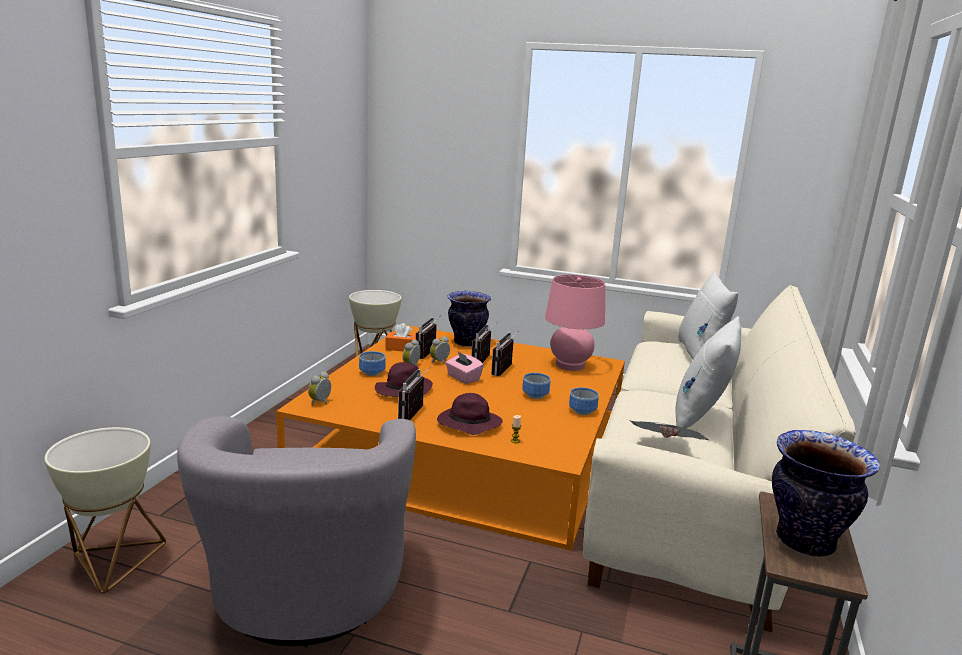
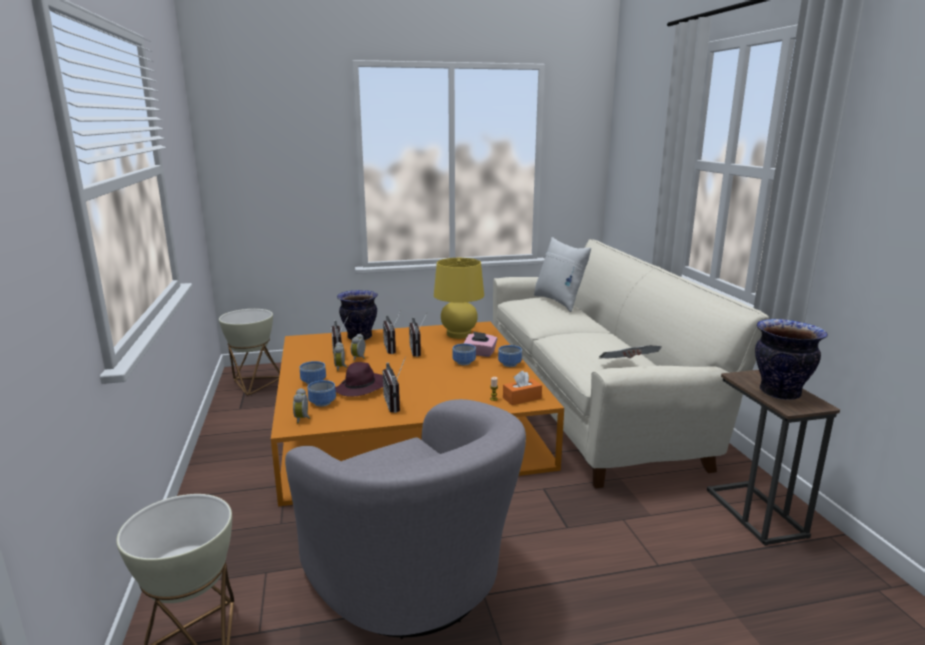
camera: 30 degrees left, 0 degrees up
orange tissue box [385,323,416,351] -> orange tissue box moved to [503,371,542,405]
purple hat [437,393,503,435] -> none
pink tissue box [445,352,484,384] -> pink tissue box moved to [464,331,497,357]
pink table lamp [545,275,605,371] -> yellow table lamp [434,258,484,339]
grey pillow [675,316,741,428] -> none
none -> bowl [308,380,336,407]

